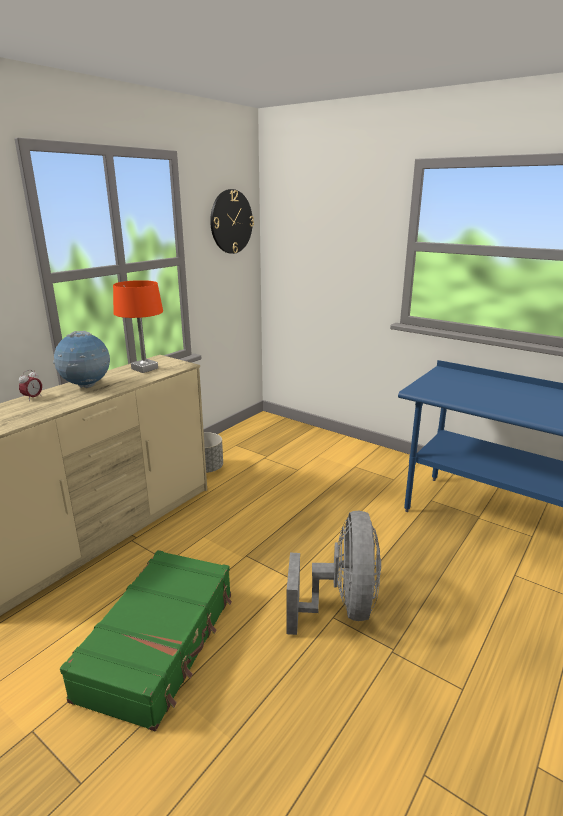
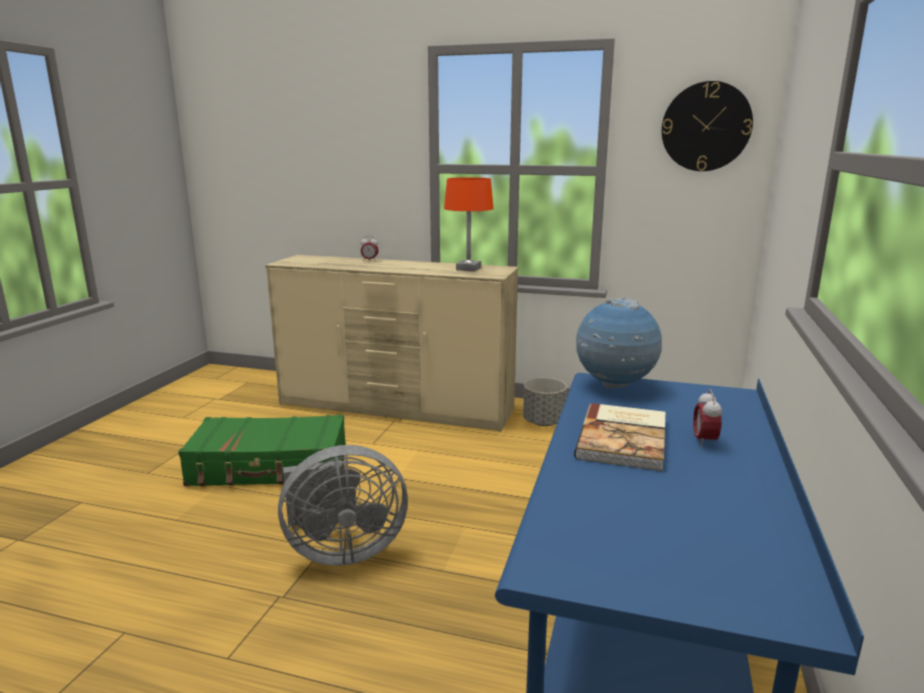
camera: 70 degrees right, 5 degrees down
globe [53,331,110,388] -> globe moved to [576,298,662,389]
none -> book [574,403,665,471]
none -> alarm clock [693,389,722,448]

